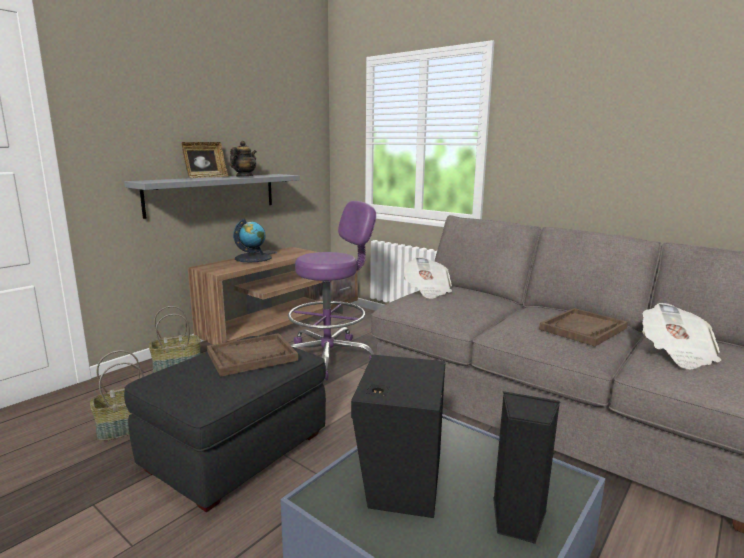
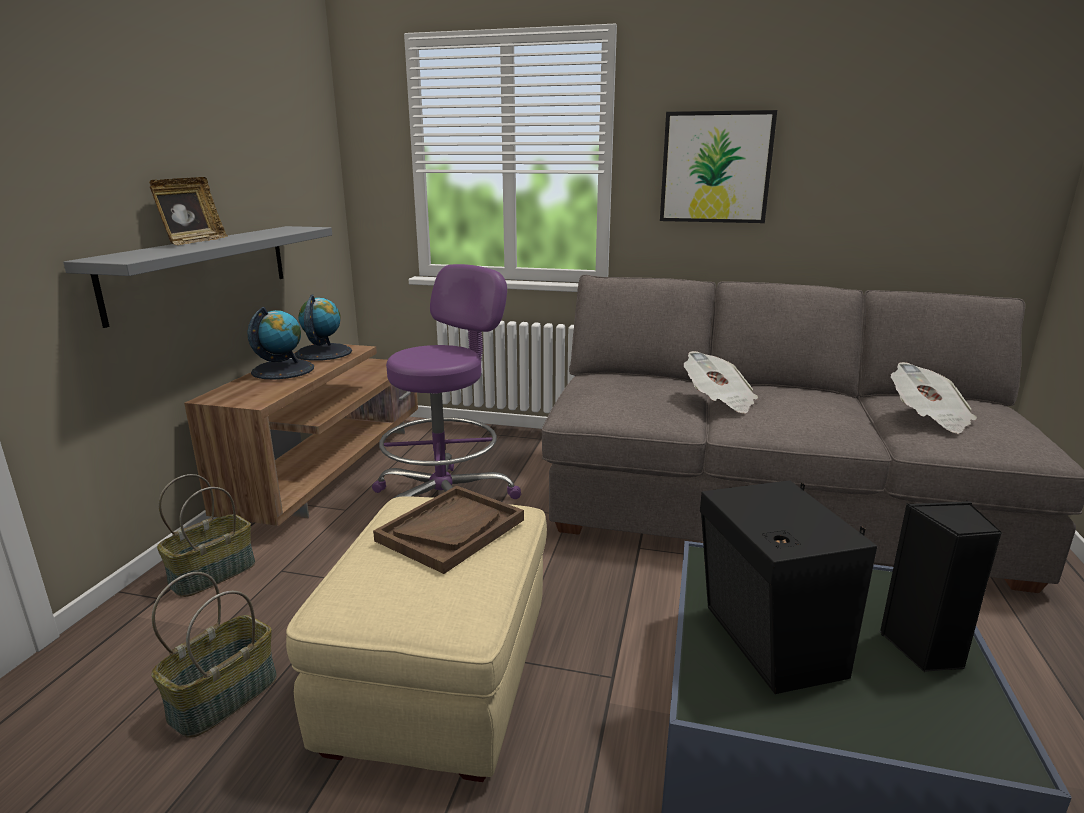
camera: 25 degrees left, 5 degrees up
black ottoman [124,336,326,512] -> beige ottoman [286,496,547,782]
teapot [230,141,257,177] -> none
newspaper [404,257,452,299] -> newspaper moved to [684,351,758,414]
brown tray [539,308,628,346] -> none
none -> globe [295,295,352,361]
none -> picture [660,110,777,223]

